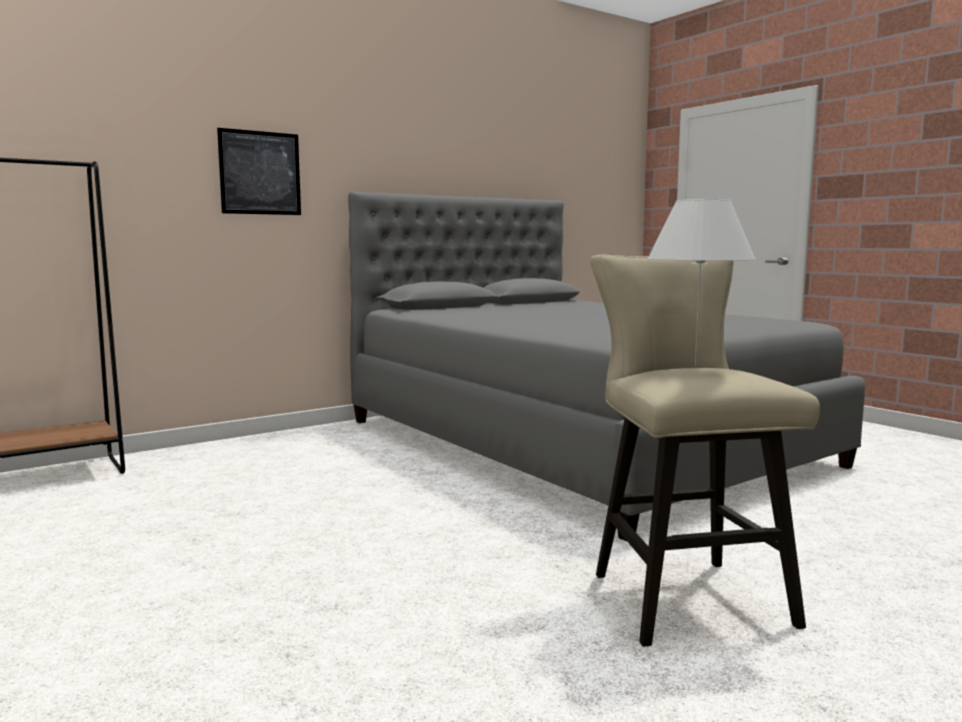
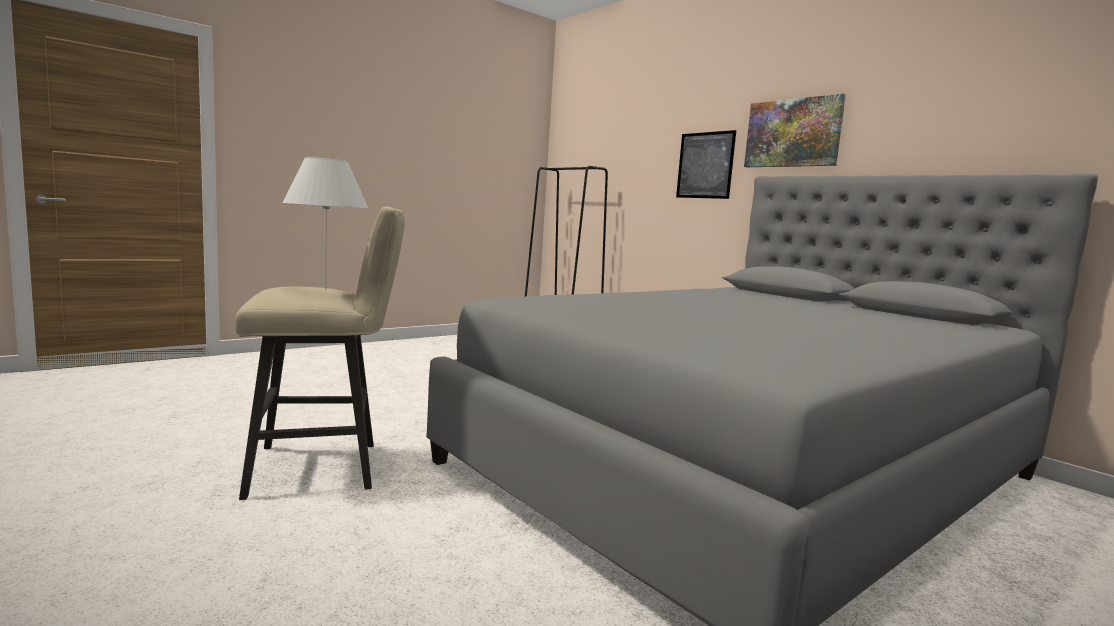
camera: 85 degrees right, 0 degrees up
none -> picture [744,94,846,167]

